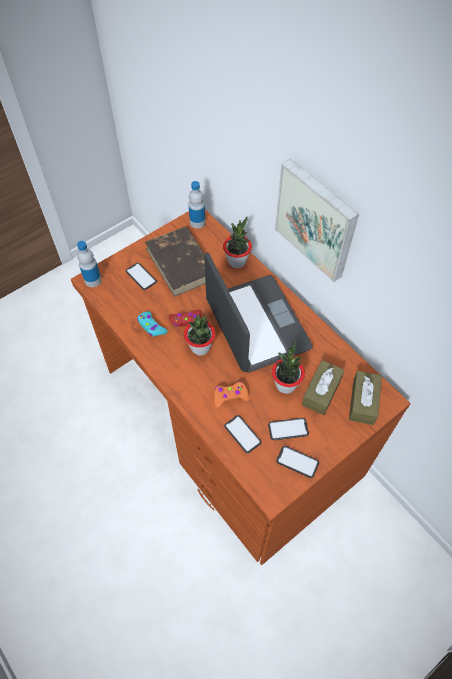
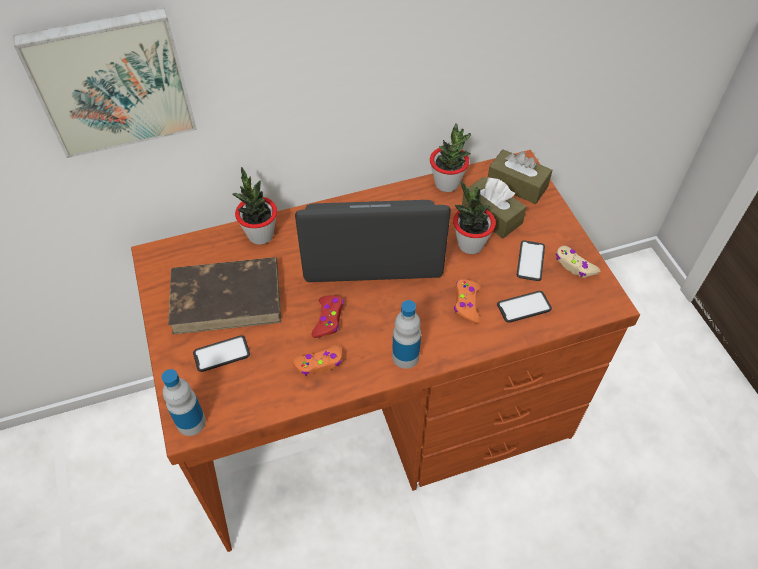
camera: 70 degrees left, 5 degrees down
turquoise game controller [137,311,168,337] -> orange game controller [292,345,343,376]
potted plant [184,315,216,356] -> potted plant moved to [430,123,471,192]
bottle [189,181,206,229] -> bottle moved to [392,300,421,369]
picture [275,159,359,282] -> picture moved to [13,8,197,158]
phone [276,446,319,478] -> beige game controller [556,246,600,278]

